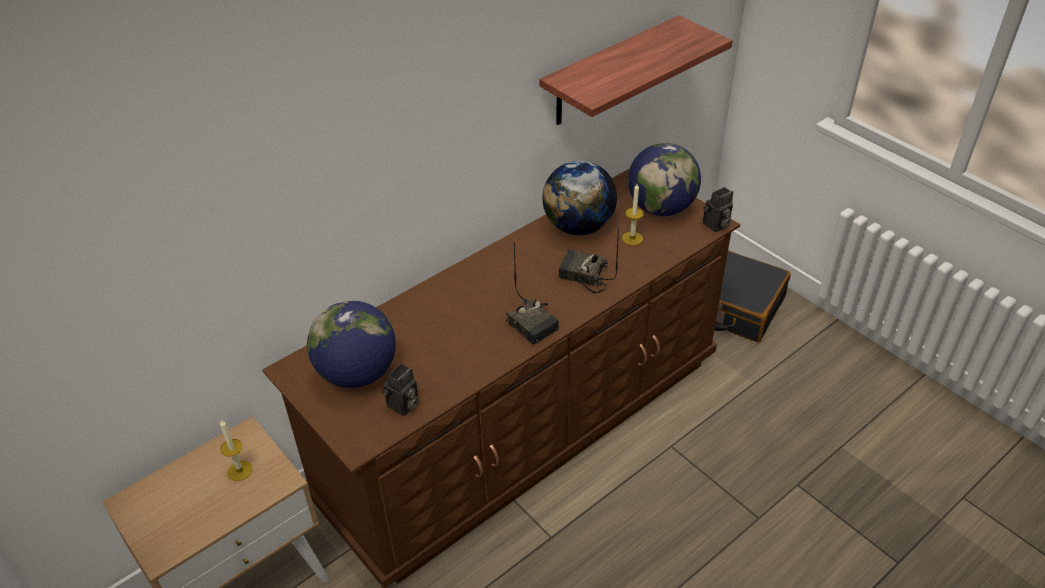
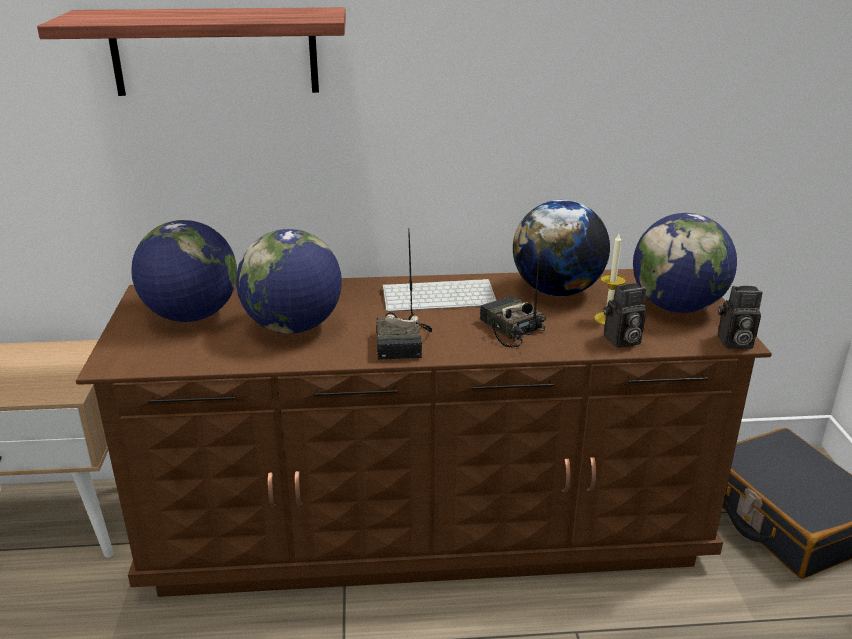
camera: 35 degrees right, 15 degrees down
candle [220,420,253,481] -> none
camera [382,364,419,416] -> camera moved to [603,283,646,348]
shelf [539,15,733,125] -> shelf moved to [37,7,346,96]
none -> globe [236,229,342,334]
none -> keyboard [383,279,496,312]

